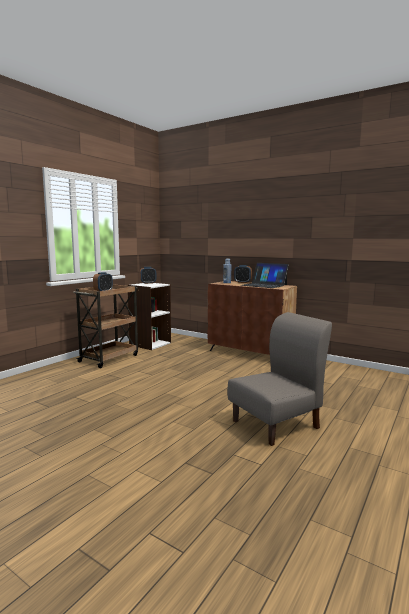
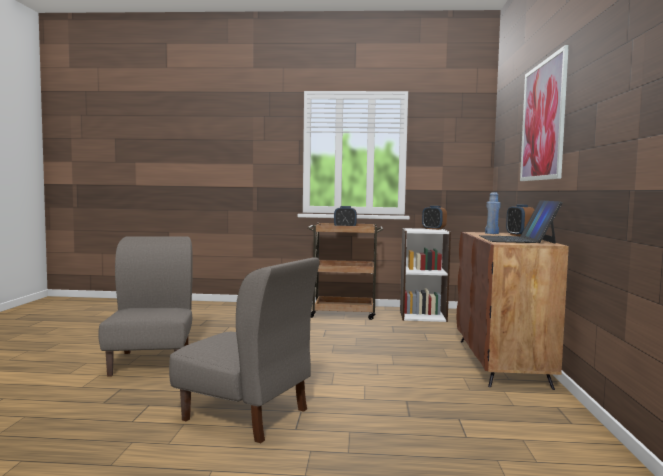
camera: 60 degrees right, 5 degrees down
none -> grey chair [99,236,193,377]
none -> picture [520,45,569,181]

